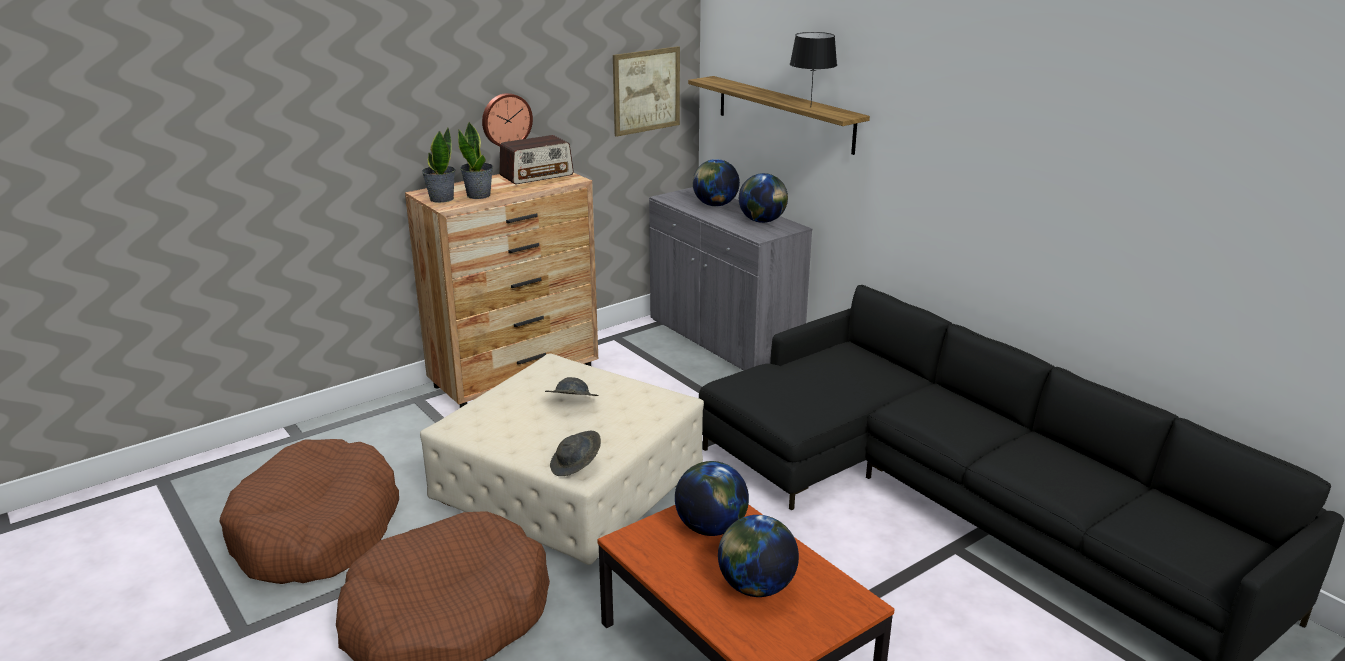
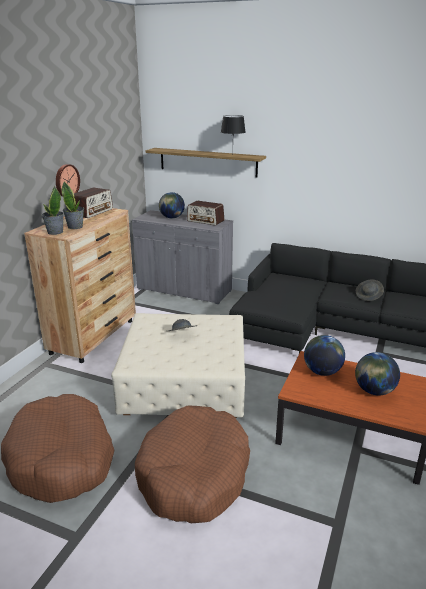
camera: 30 degrees left, 0 degrees up
grey hat [550,431,601,476] -> grey hat moved to [356,279,384,301]
picture [613,46,680,137] -> none
globe [739,173,788,223] -> radio [187,201,225,226]

